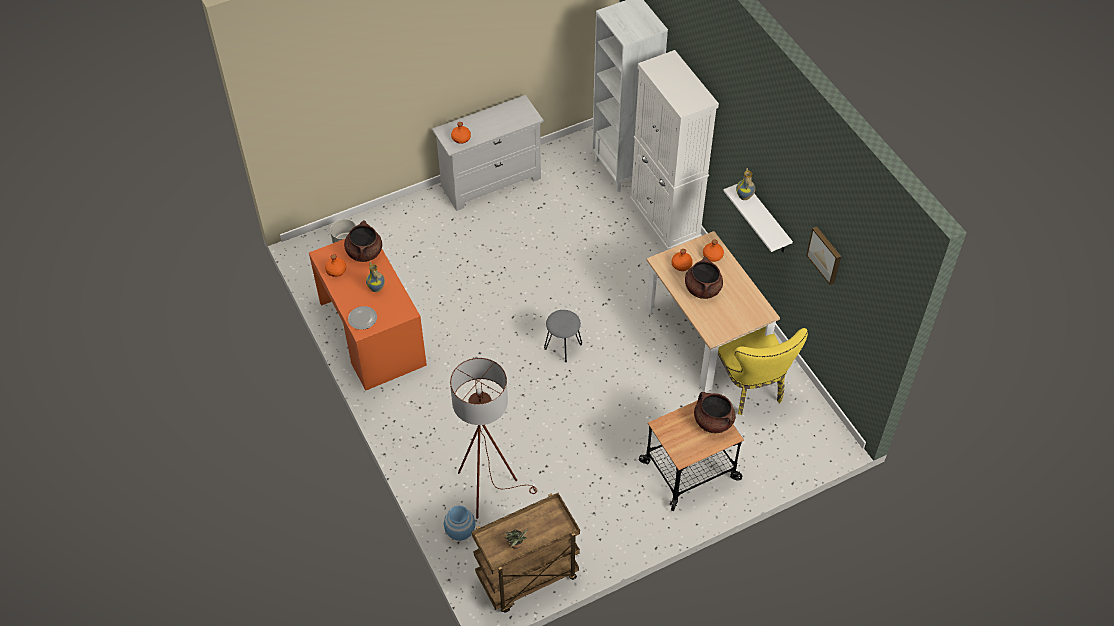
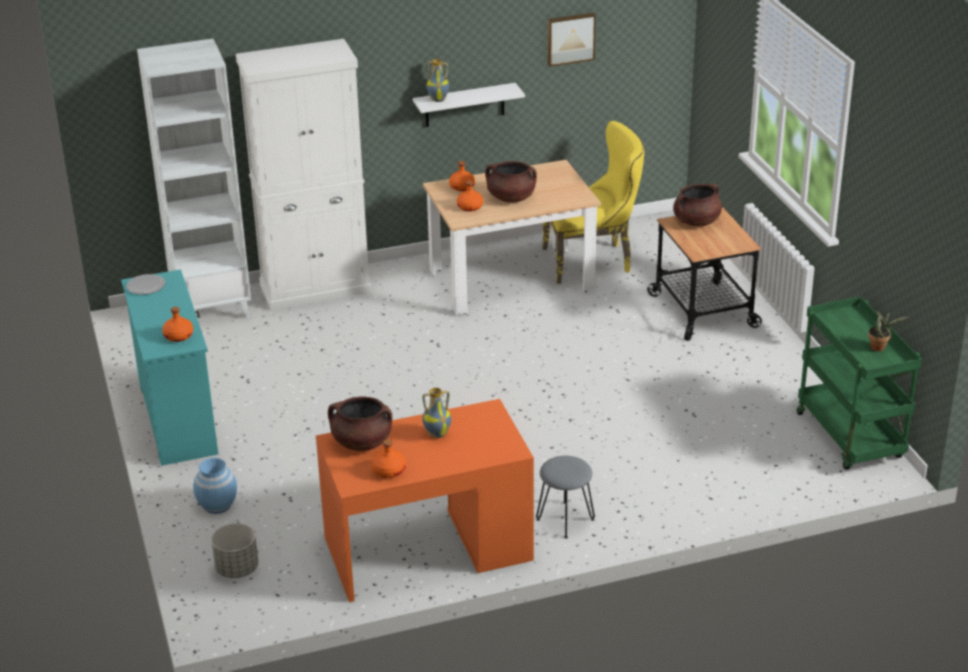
camera: 80 degrees left, 20 degrees down
plate [348,306,377,330] -> plate moved to [126,274,166,295]
white dresser [432,95,544,211] -> turquoise dresser [121,269,218,466]
blue vase [444,505,476,541] -> blue vase moved to [193,458,237,514]
brown floor lamp [450,358,537,519] -> none
brown cart [472,493,580,612] -> green cart [797,296,922,470]
grey stool [544,310,582,362] -> grey stool moved to [536,456,595,539]

